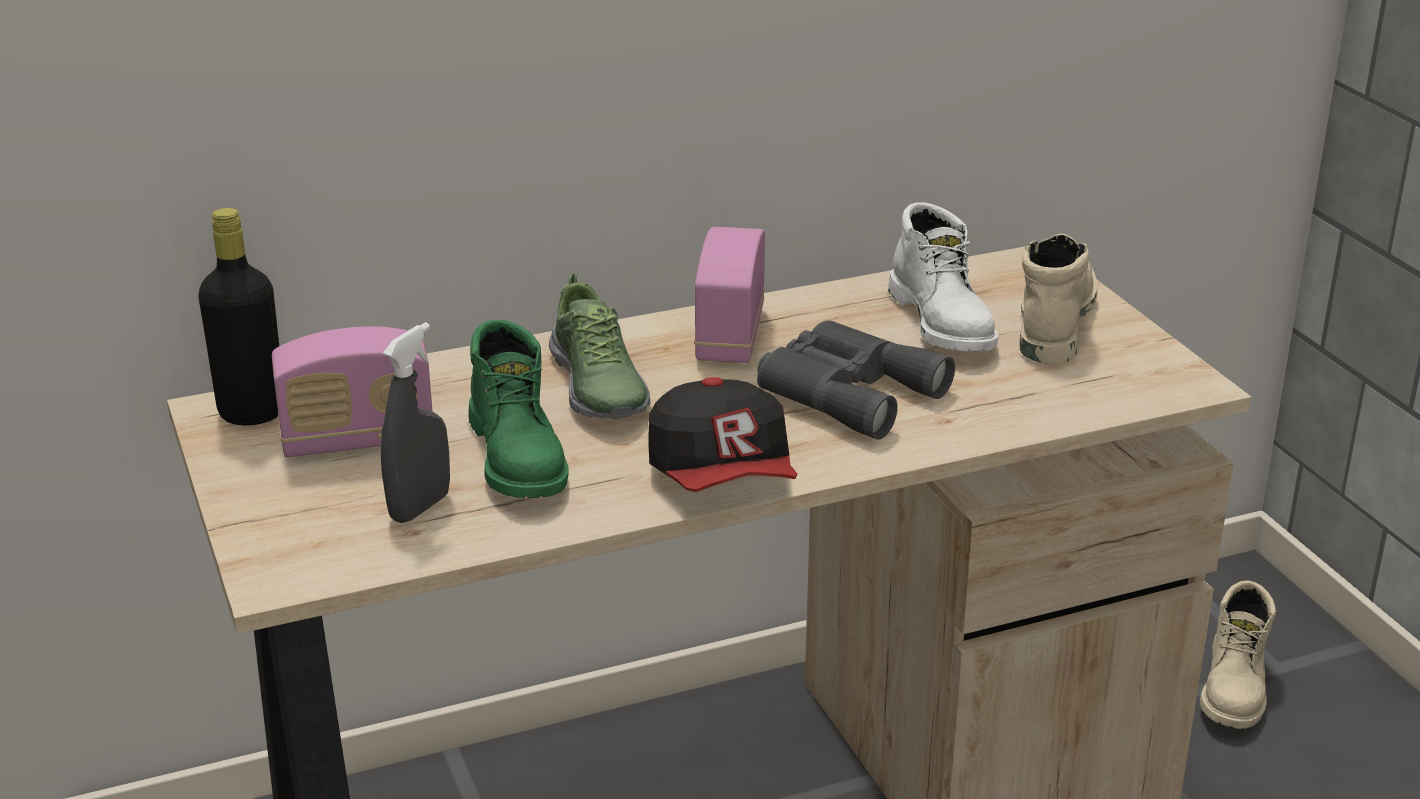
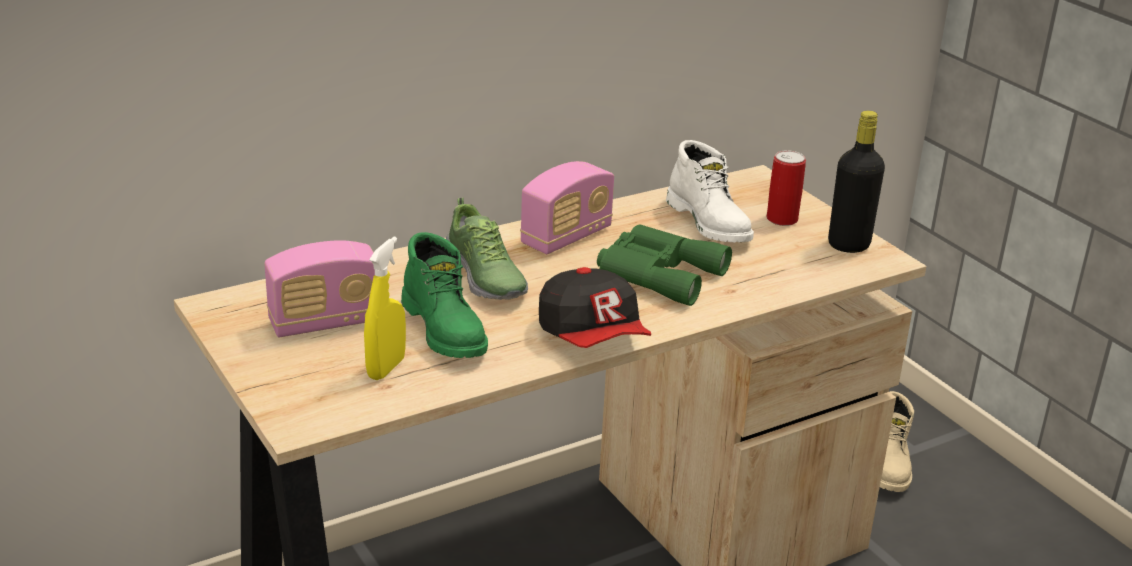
camera: 10 degrees left, 0 degrees up
black bottle [198,208,279,425] -> black bottle moved to [828,111,885,253]
grey spray bottle [381,322,450,523] -> yellow spray bottle [364,237,406,380]
radio [694,227,765,363] -> radio turned 135 degrees counterclockwise [520,161,614,254]
grey binoculars [757,320,955,440] -> green binoculars [597,224,732,306]
beige boot [1020,233,1097,364] -> can [767,150,806,226]

